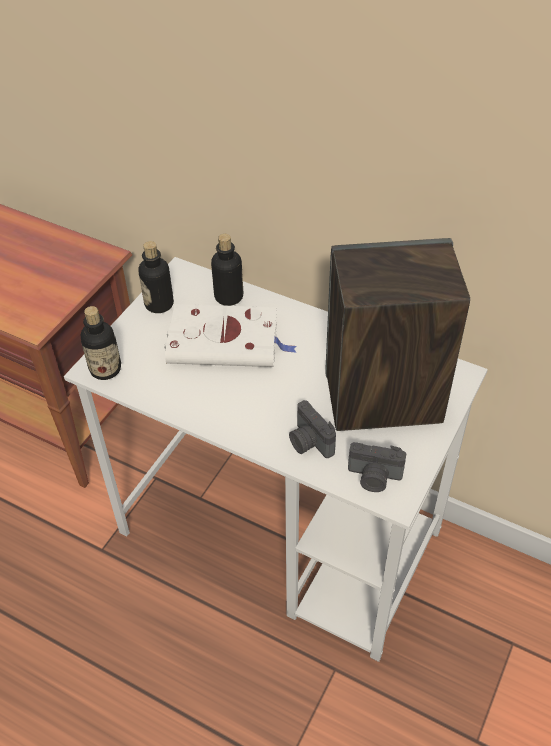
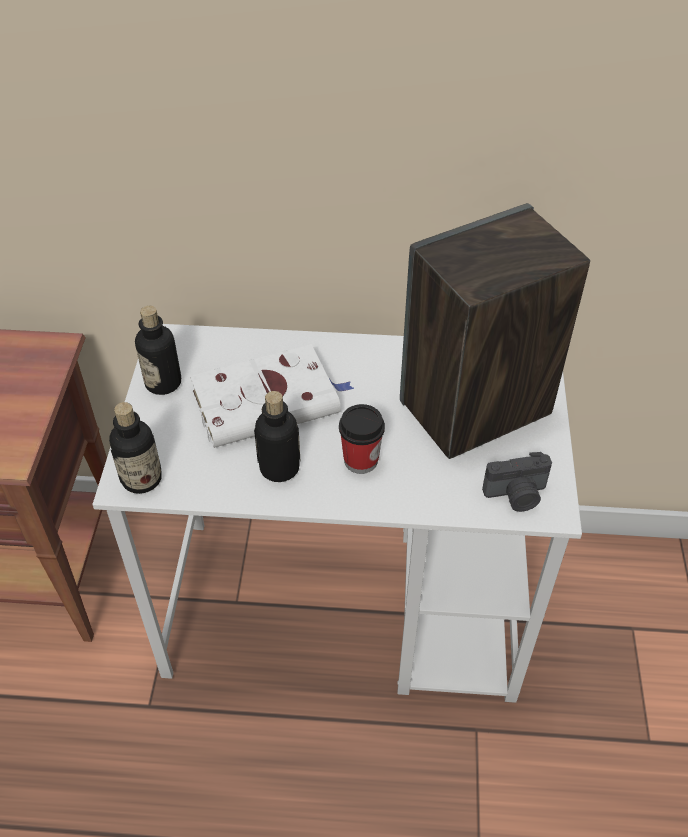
camera: 25 degrees left, 0 degrees up
bottle [211,234,243,306] -> bottle moved to [254,391,301,482]
camera [289,400,336,458] -> none
none -> cup [339,404,385,474]

